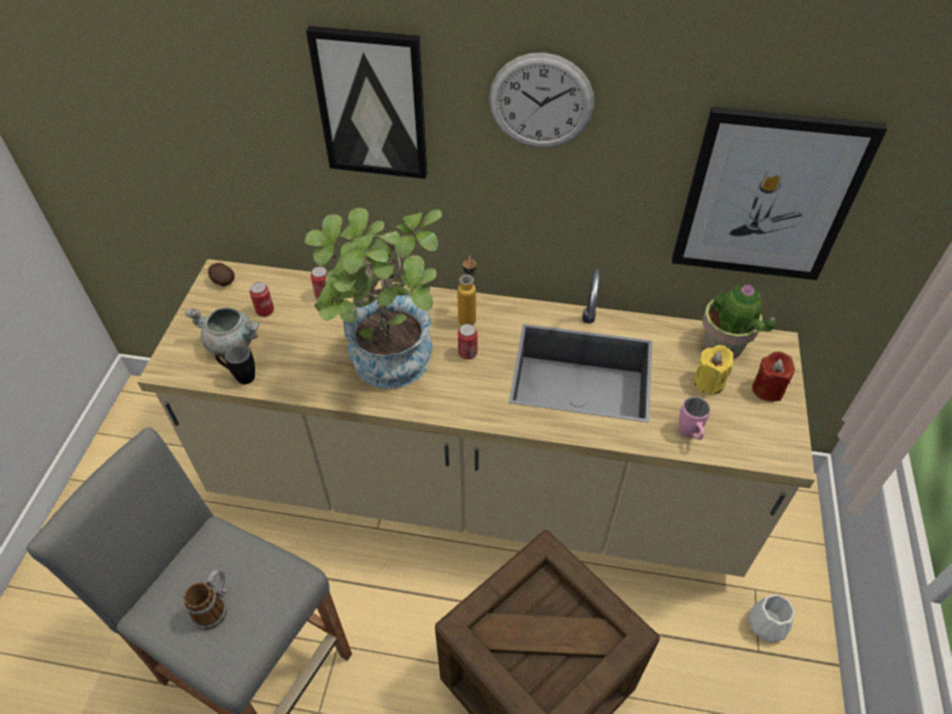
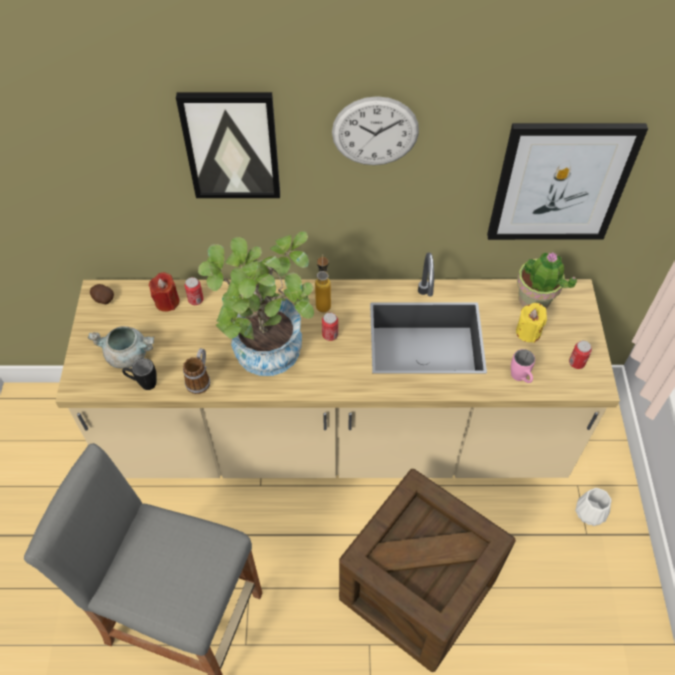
camera: 10 degrees left, 5 degrees up
mug [183,569,227,630] -> mug moved to [183,348,210,394]
can [250,282,274,317] -> can moved to [569,341,592,369]
red candle [752,351,795,402] -> red candle moved to [149,272,180,312]

